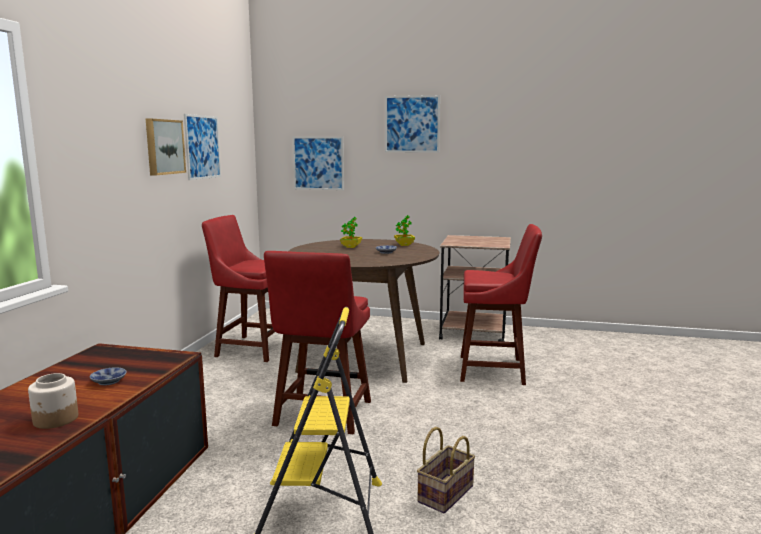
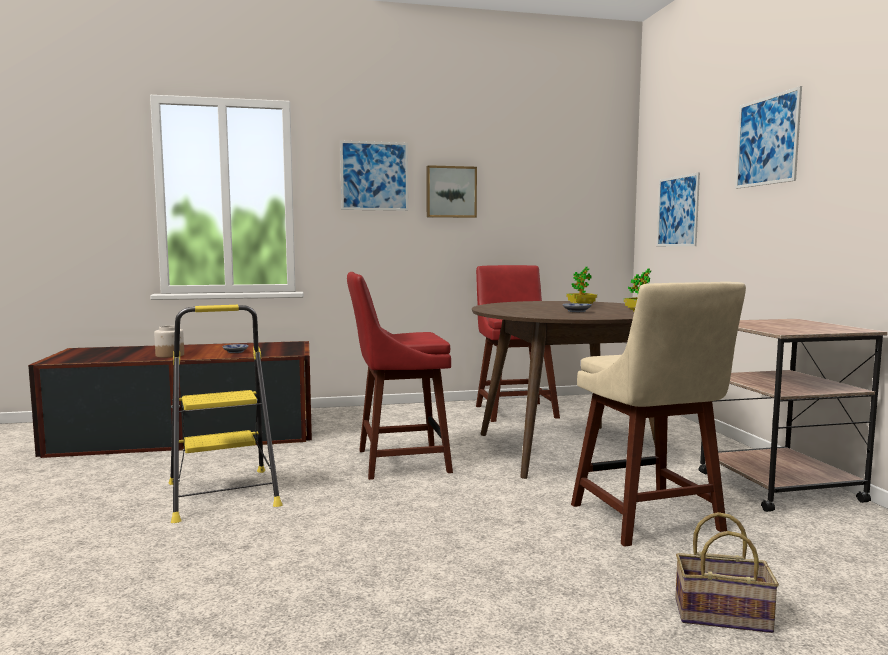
camera: 65 degrees right, 5 degrees down
picture [184,114,221,180] -> picture moved to [340,140,408,211]
basket [417,427,475,514] -> basket moved to [675,512,779,633]
red chair [460,224,542,385] -> beige chair [571,282,746,547]

